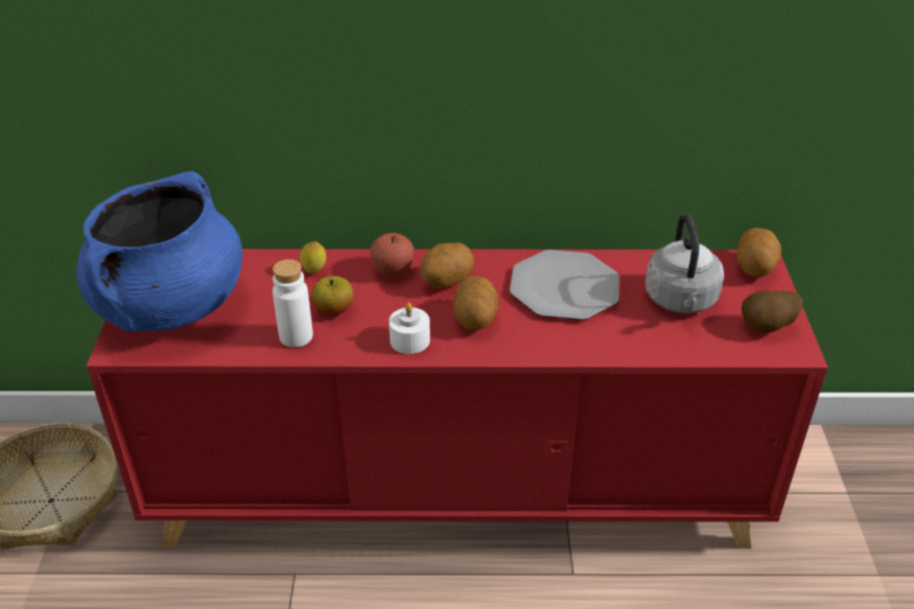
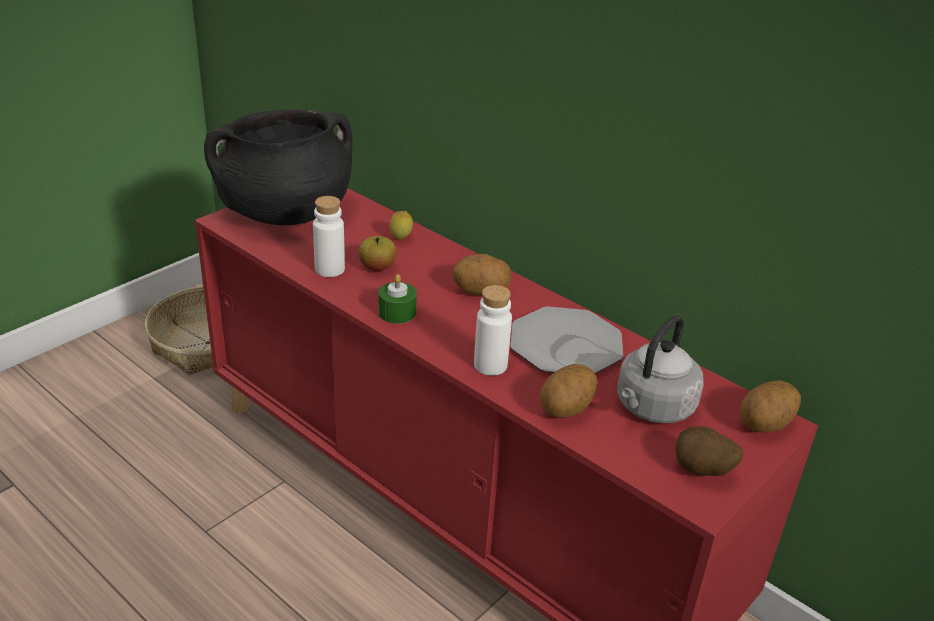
camera: 40 degrees right, 5 degrees down
blue cooking pot [77,171,243,332] -> black cooking pot [204,109,352,225]
apple [370,233,414,277] -> none
white candle [389,303,430,354] -> green candle [378,274,417,324]
potato [453,276,498,330] -> potato moved to [540,364,597,418]
none -> white bottle [474,285,512,376]

